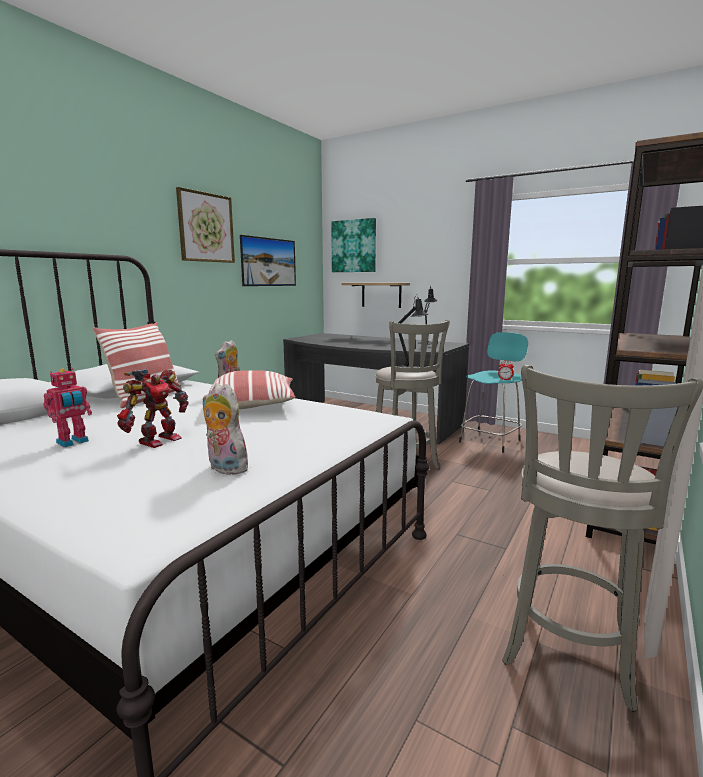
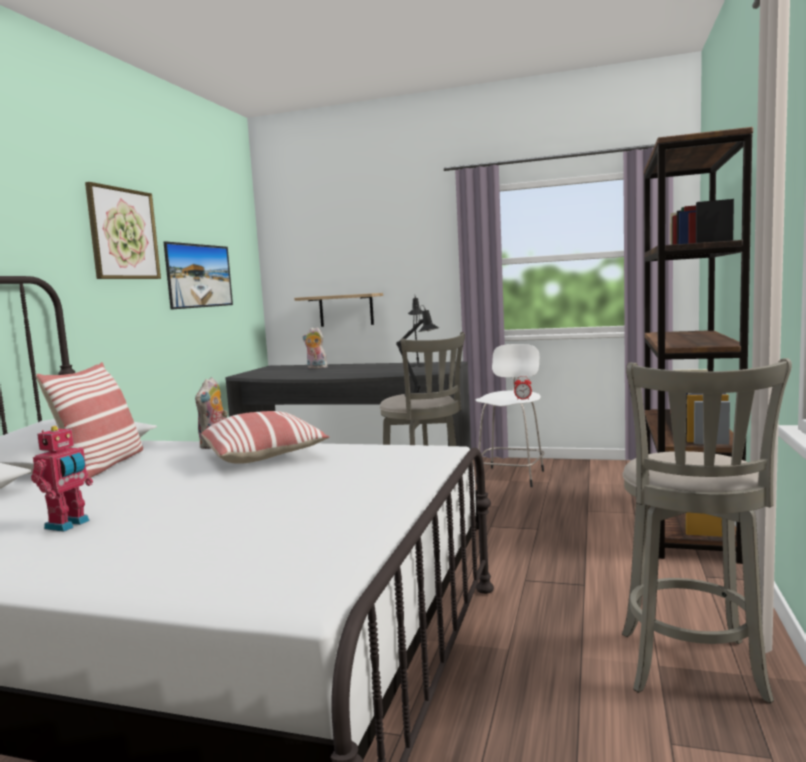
camera: 15 degrees left, 5 degrees down
toy robot [117,369,189,448] -> none
plush toy [203,383,250,475] -> plush toy moved to [302,327,330,369]
picture [331,218,376,272] -> none
turquoise stool [459,332,528,453] -> white stool [475,344,545,487]

